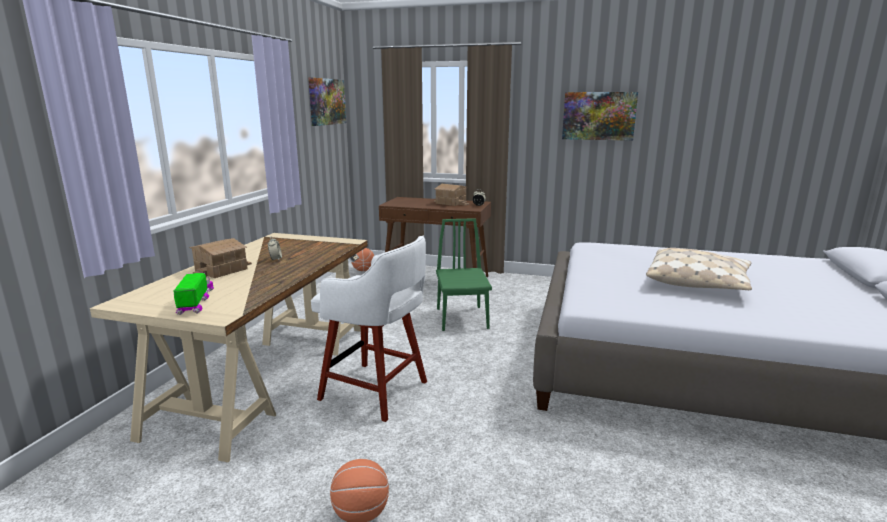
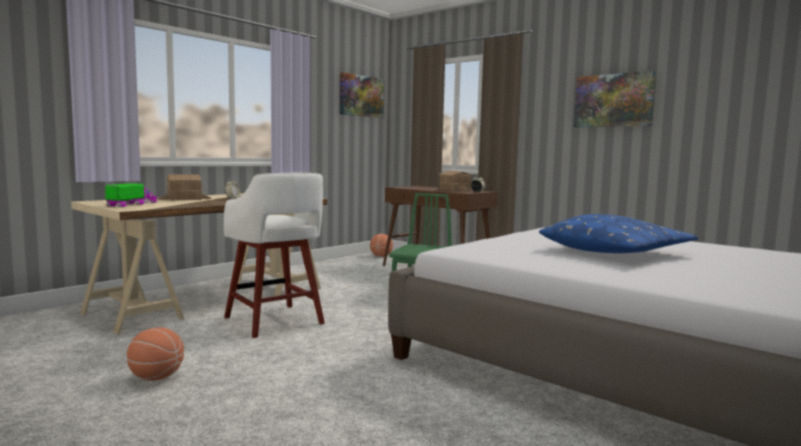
camera: 25 degrees right, 10 degrees down
beige pillow [646,248,752,290] -> blue pillow [539,214,699,253]

